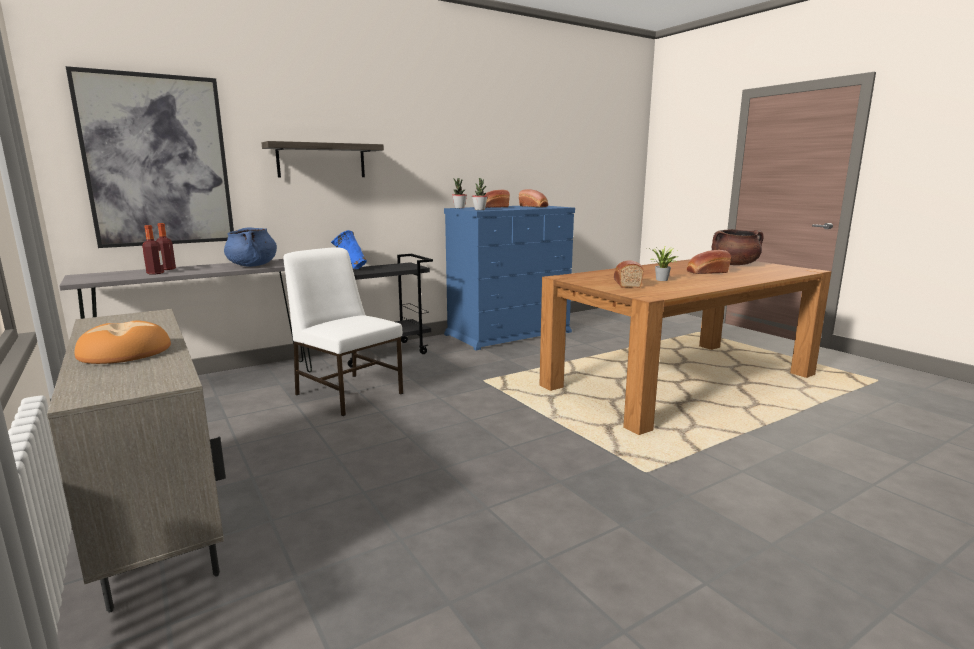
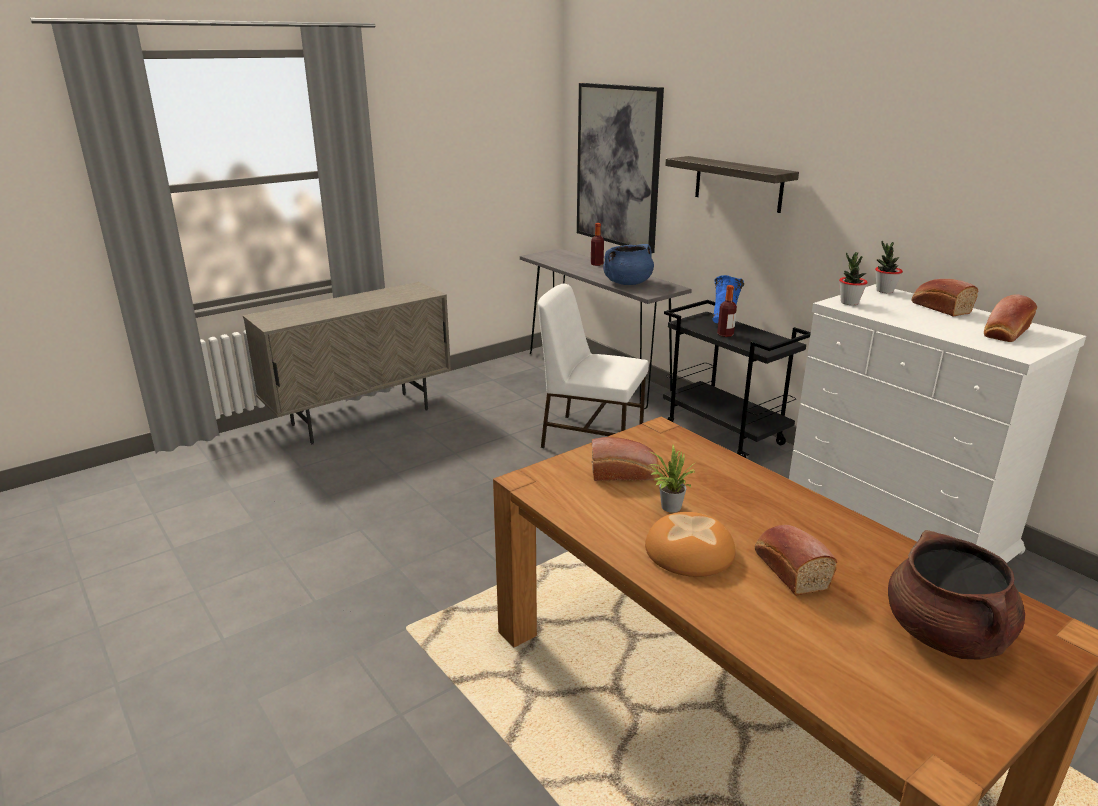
camera: 85 degrees right, 10 degrees up
bread [74,321,171,364] -> bread moved to [645,512,736,577]
bottle [142,225,164,275] -> bottle moved to [717,285,737,337]
white chair [283,247,403,416] -> white chair turned 105 degrees counterclockwise [538,283,649,448]
blue dresser [444,206,575,350] -> white dresser [789,284,1086,563]

